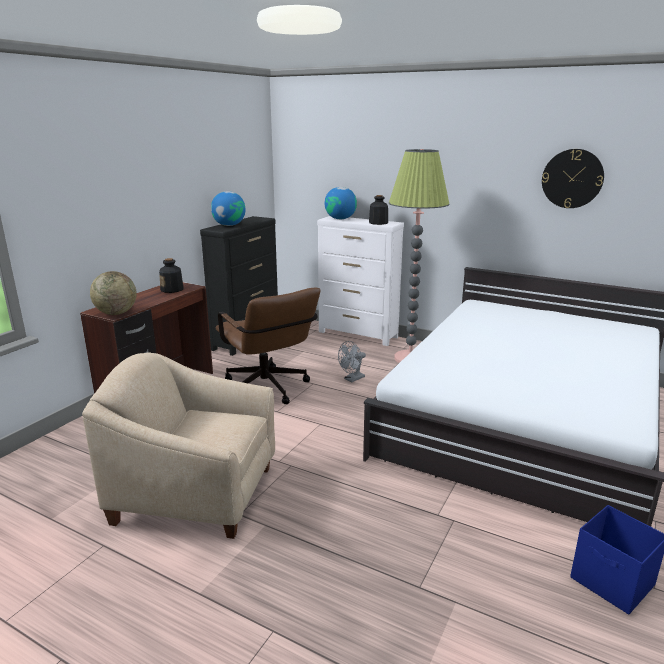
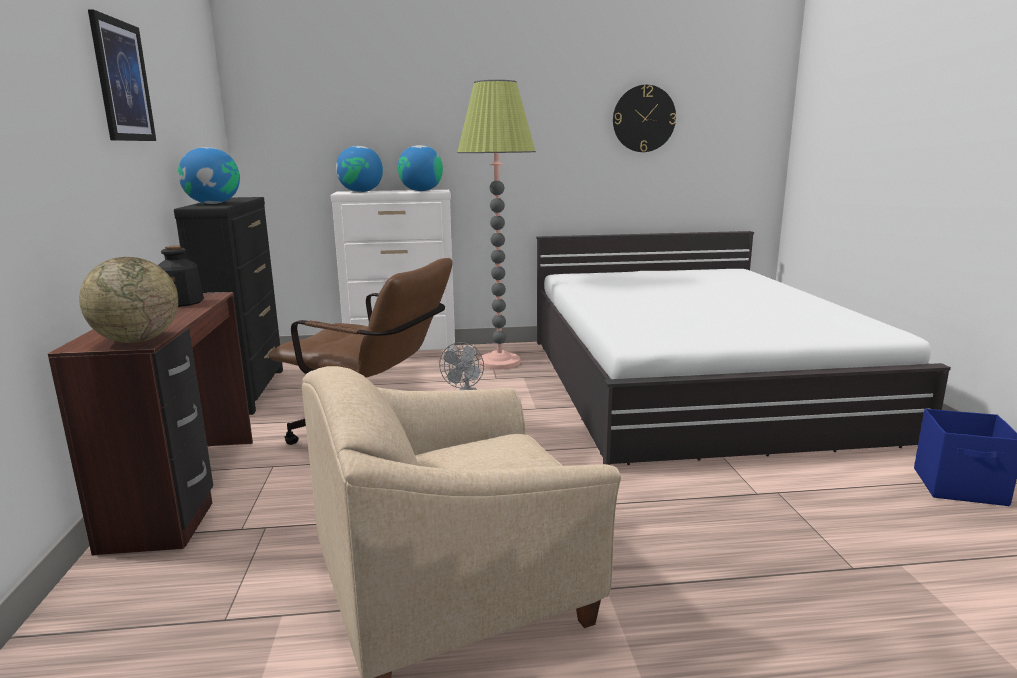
camera: 35 degrees left, 5 degrees down
bottle [369,195,388,225] -> globe [398,145,443,191]
none -> picture [88,9,156,141]

